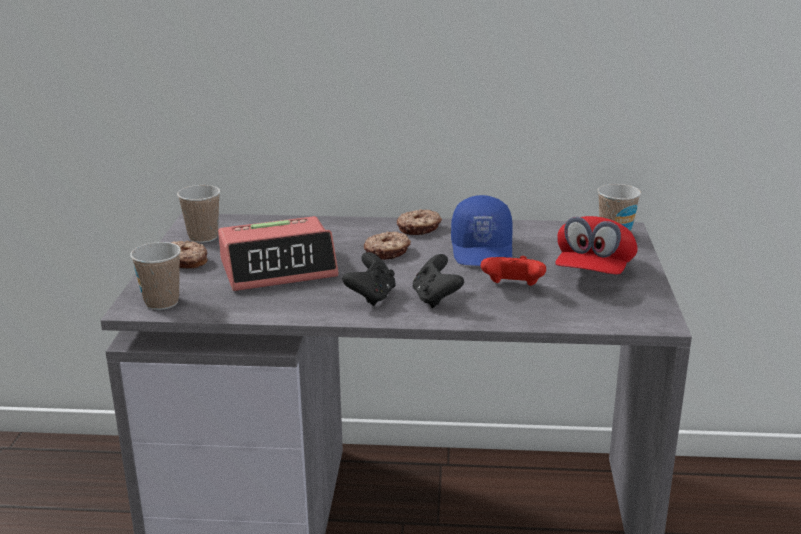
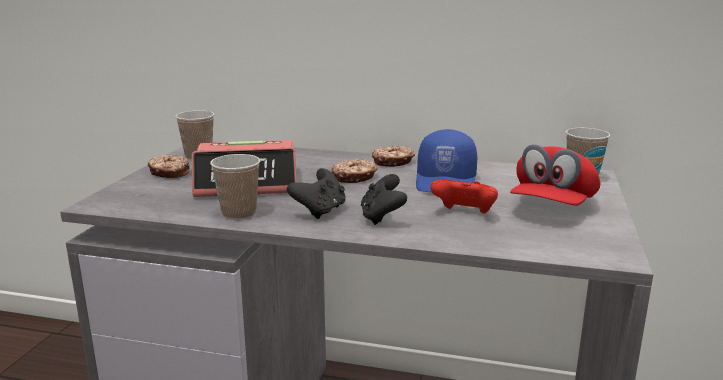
camera: 10 degrees right, 5 degrees down
cup [130,242,181,310] -> cup moved to [210,154,260,220]

